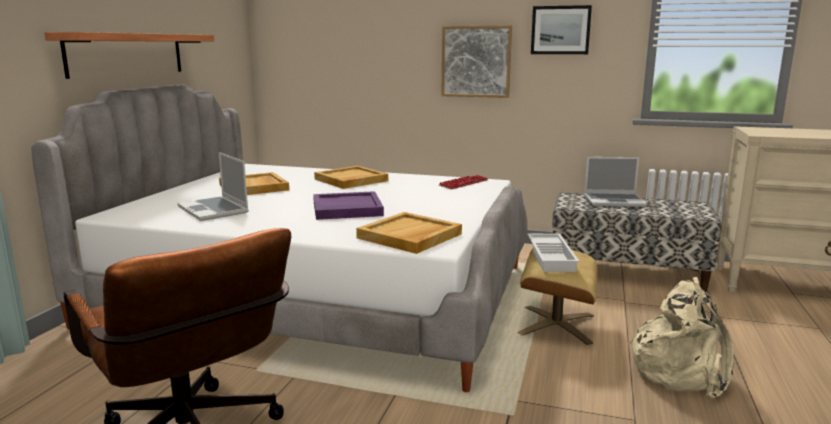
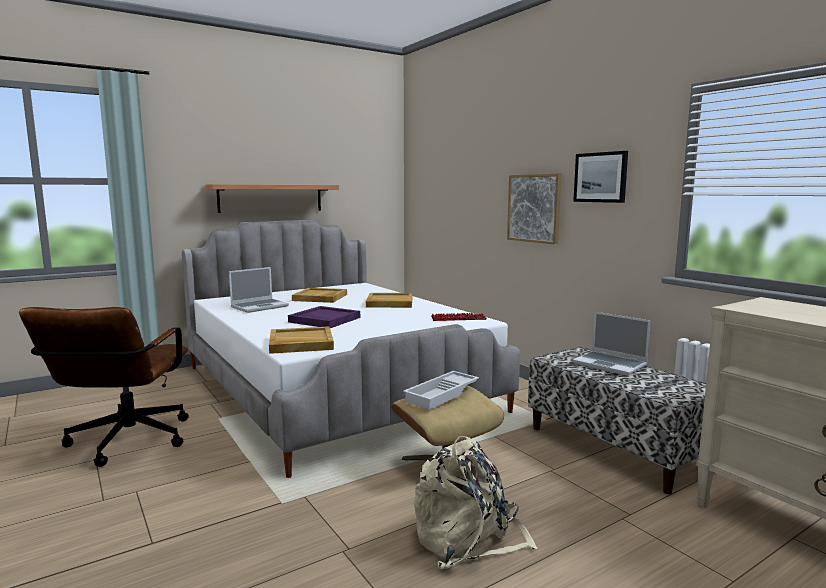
camera: 40 degrees right, 5 degrees down
laptop [178,152,249,221] -> laptop turned 135 degrees counterclockwise [229,267,289,313]

